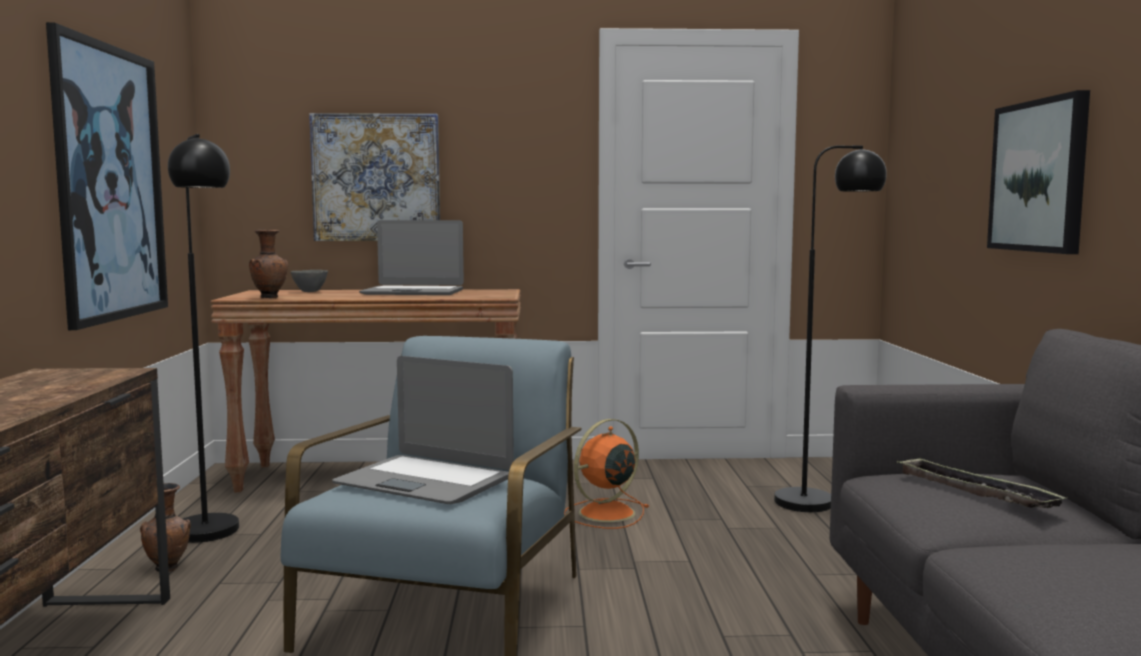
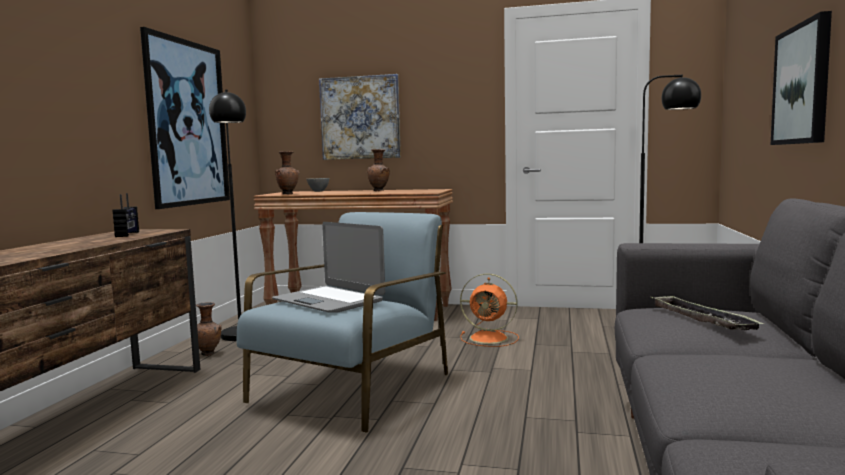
camera: 15 degrees right, 0 degrees up
laptop [359,220,464,295] -> brown vase [367,149,390,191]
orange fan [564,419,650,529] -> orange fan turned 135 degrees counterclockwise [460,274,519,347]
none -> radio [113,193,139,237]

